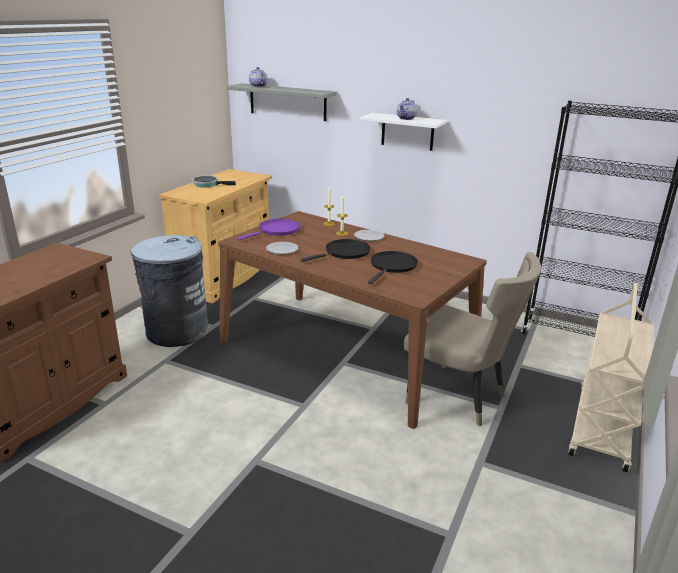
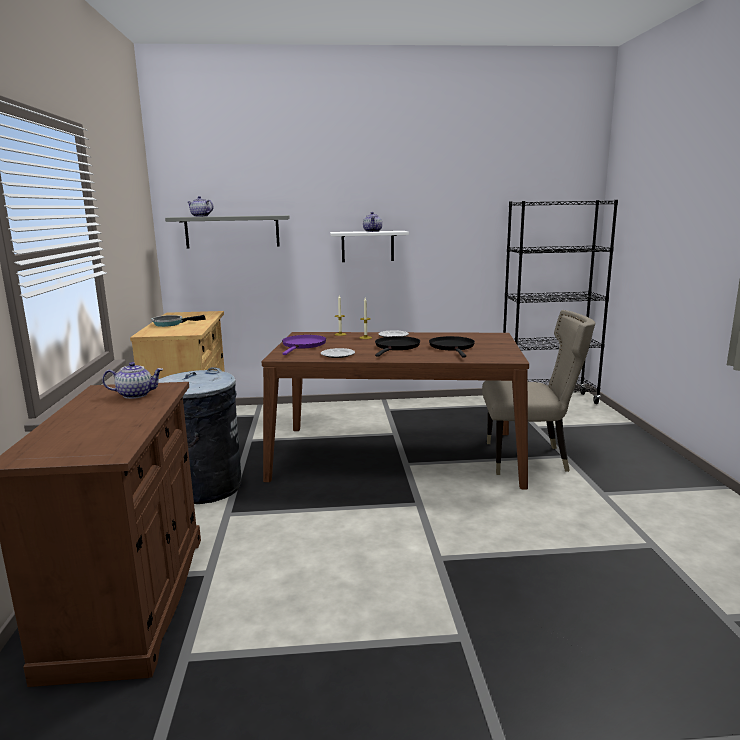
camera: 30 degrees left, 10 degrees down
beige cart [568,283,654,472] -> none
none -> teapot [102,362,163,399]

